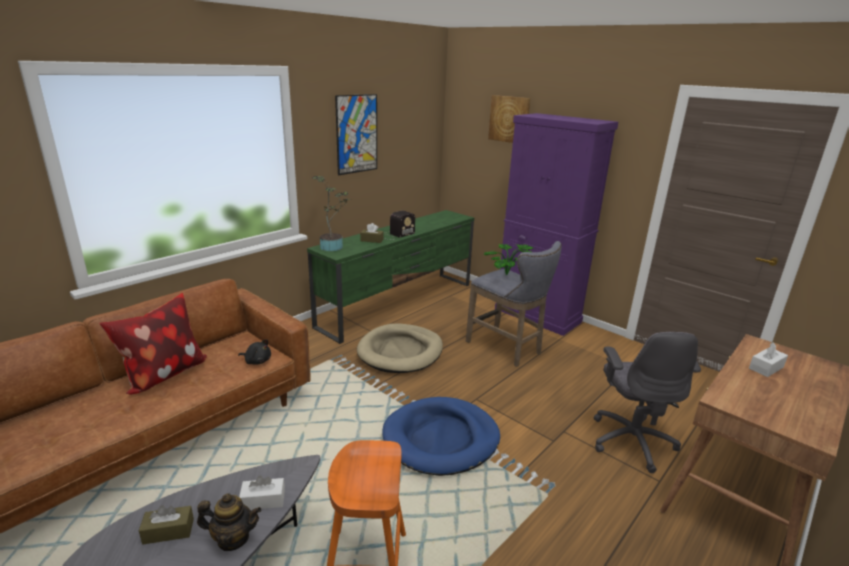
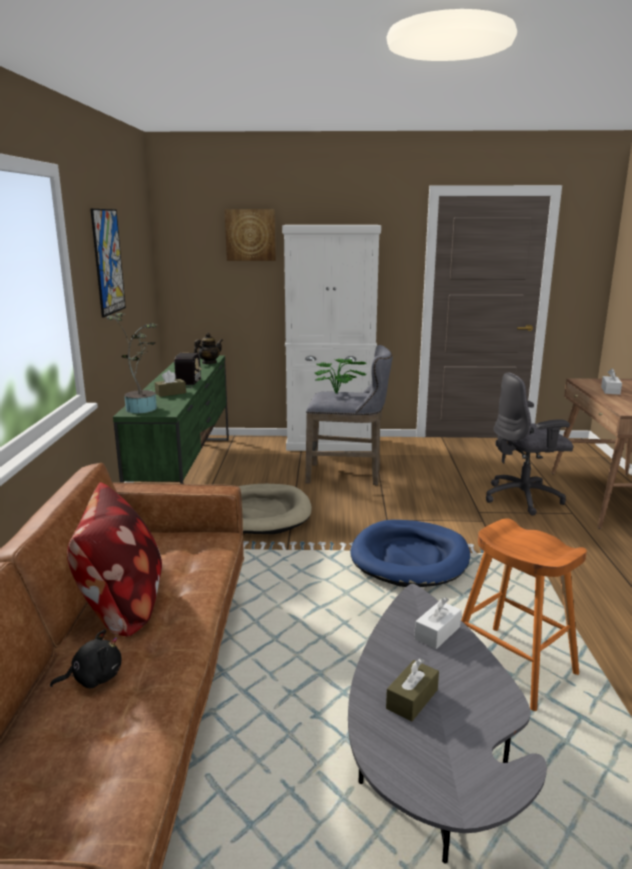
camera: 40 degrees left, 5 degrees down
teapot [197,493,261,551] -> teapot moved to [194,333,223,364]
black plush toy [238,339,271,365] -> black plush toy moved to [50,629,122,688]
purple cabinet [495,113,618,336] -> white cabinet [282,225,381,451]
grey office chair [593,332,701,473] -> grey office chair turned 120 degrees clockwise [486,373,573,516]

